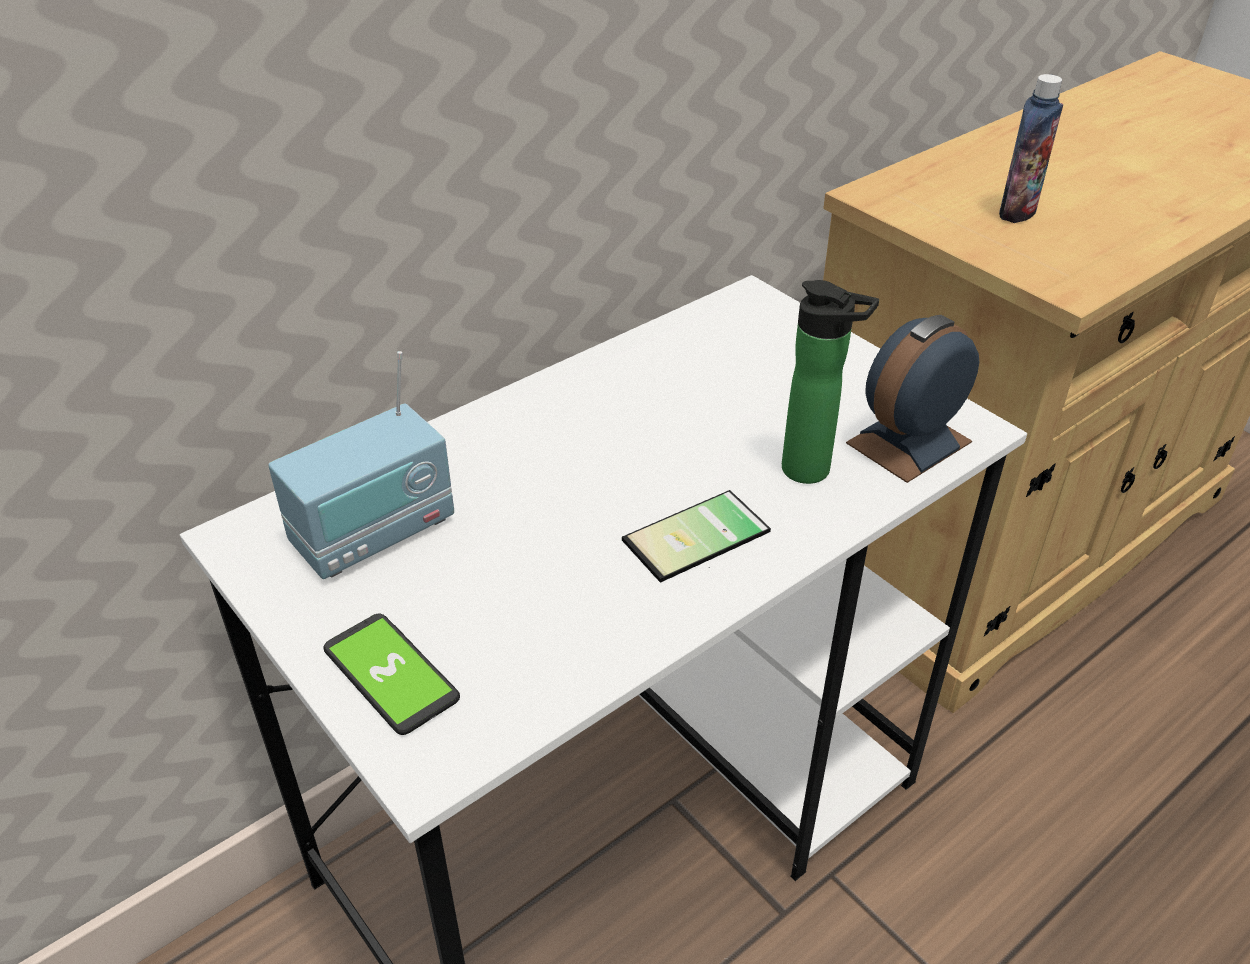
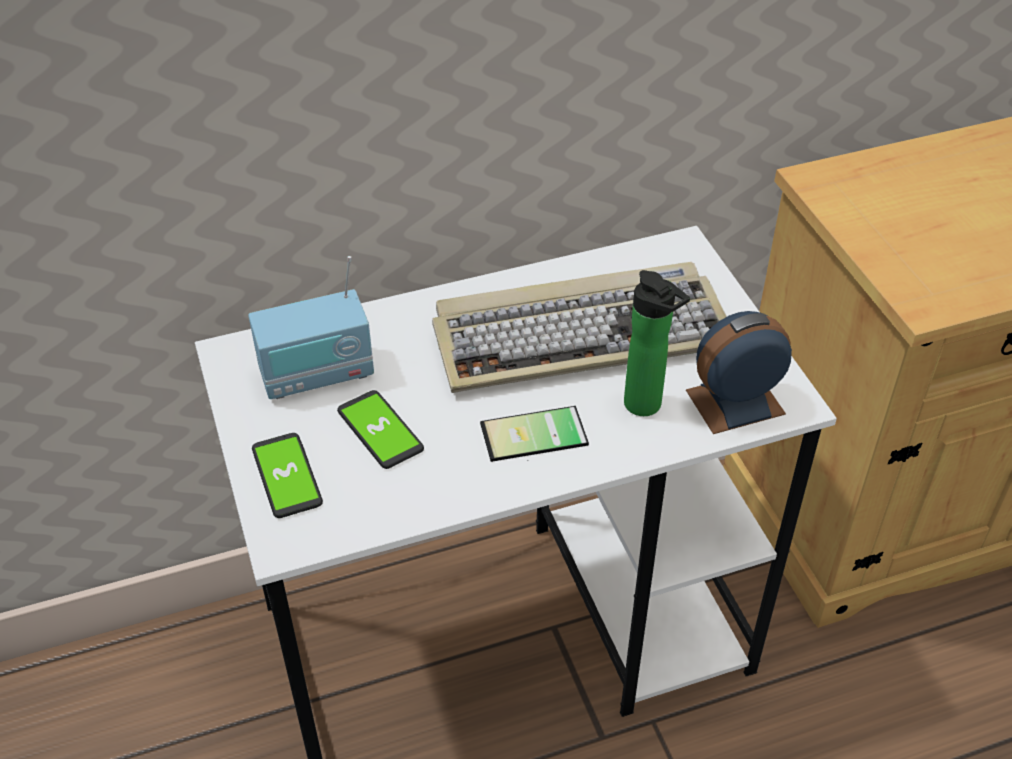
camera: 20 degrees right, 5 degrees up
bottle [999,74,1063,223] -> none
none -> phone [337,390,424,469]
none -> keyboard [432,262,727,393]

